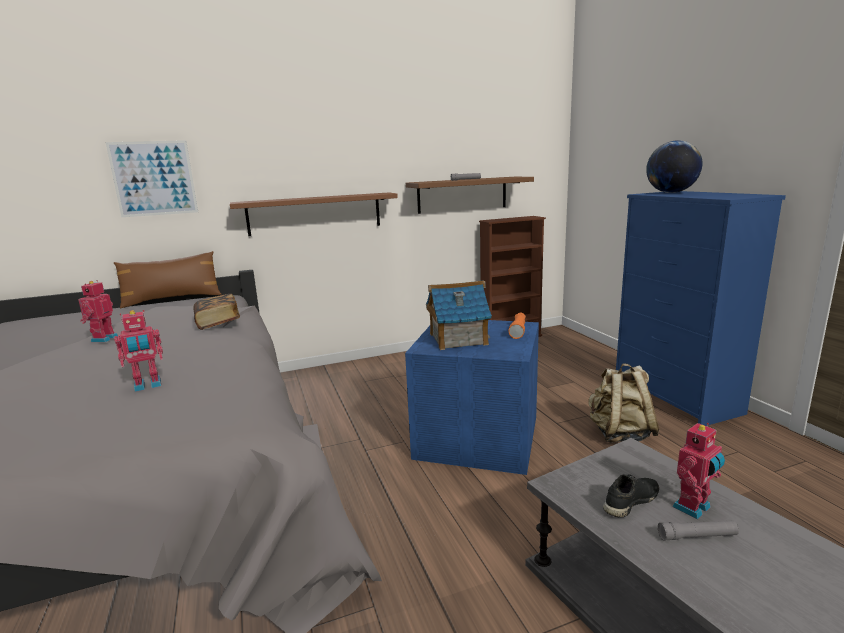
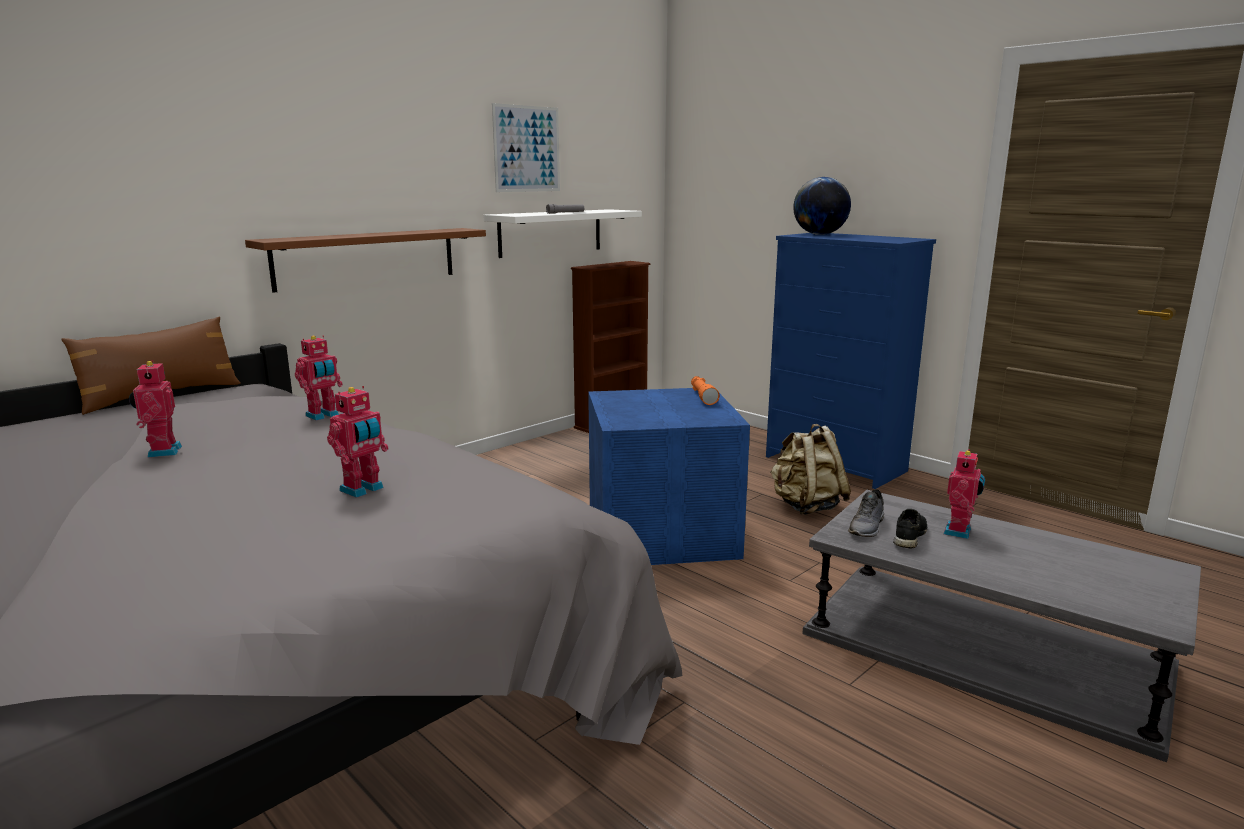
camera: 25 degrees left, 0 degrees up
picture [106,140,198,217] -> picture moved to [492,103,560,192]
book [193,294,240,330] -> toy robot [295,336,343,421]
brown shelf [406,177,534,214] -> white shelf [483,209,642,258]
toy house [426,280,492,350] -> none
grey flashlight [658,521,739,541] -> none
none -> grey shoe [848,489,884,537]

